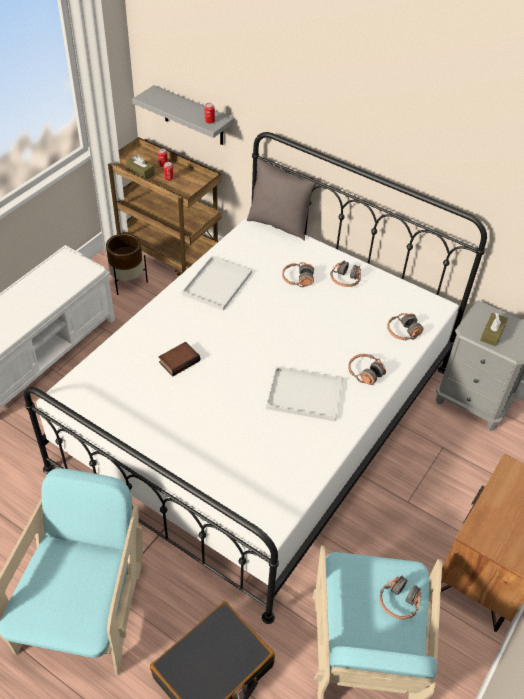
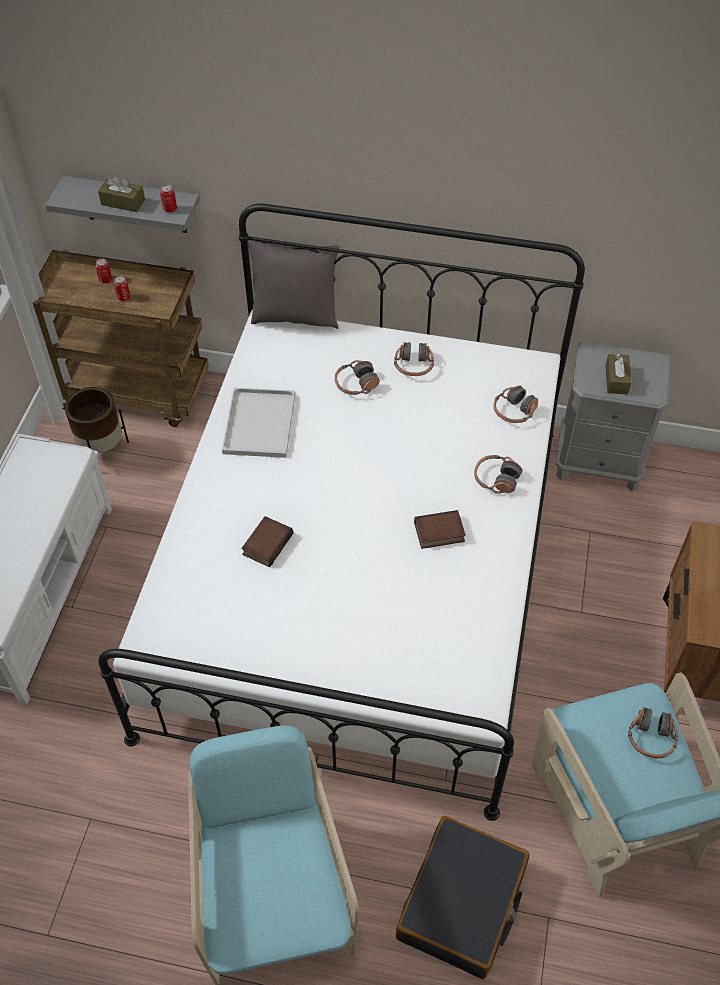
camera: 20 degrees left, 5 degrees up
brown tissue box [126,154,155,180] -> brown tissue box moved to [98,175,145,212]
white tray [266,366,343,422] -> book [414,510,466,549]

